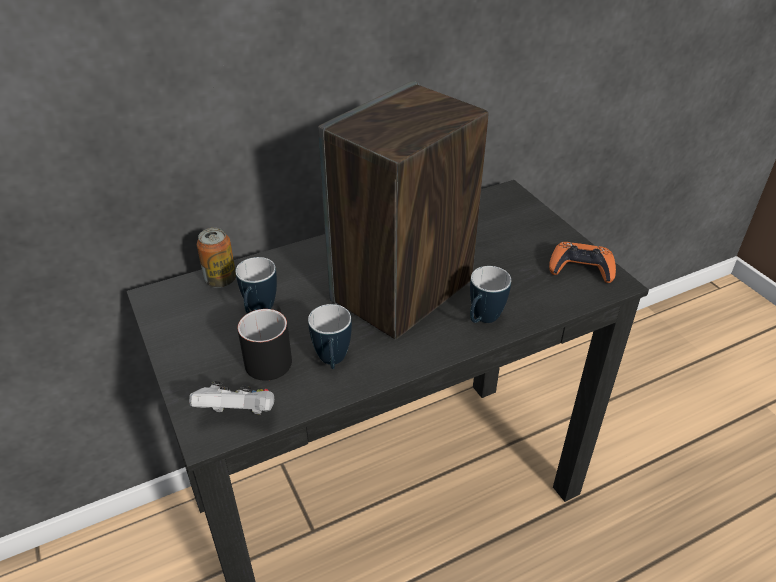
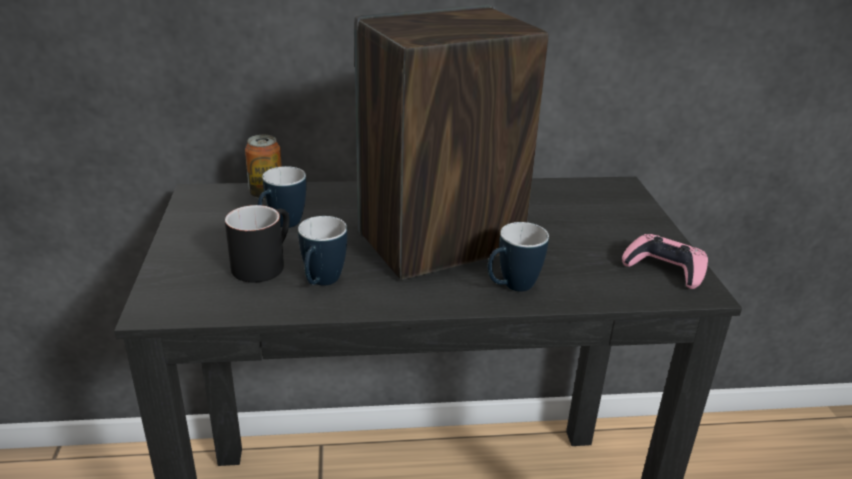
camera: 20 degrees right, 10 degrees down
white game controller [189,381,274,415] -> none
orange game controller [549,242,616,283] -> pink game controller [622,234,708,289]

